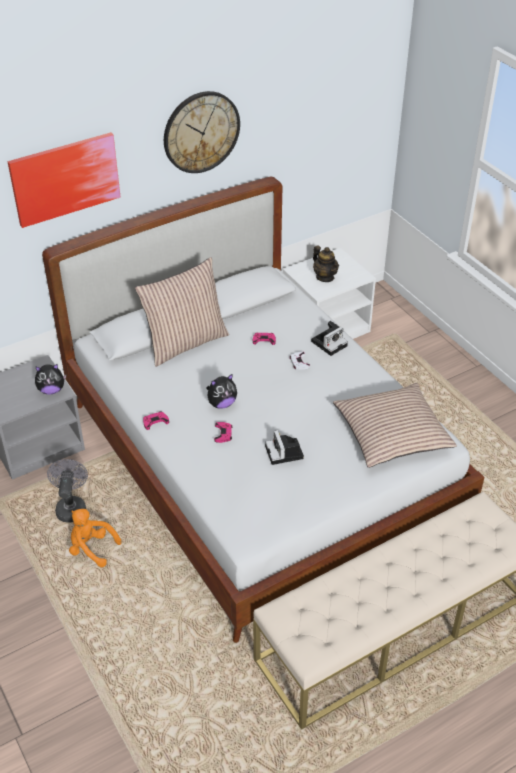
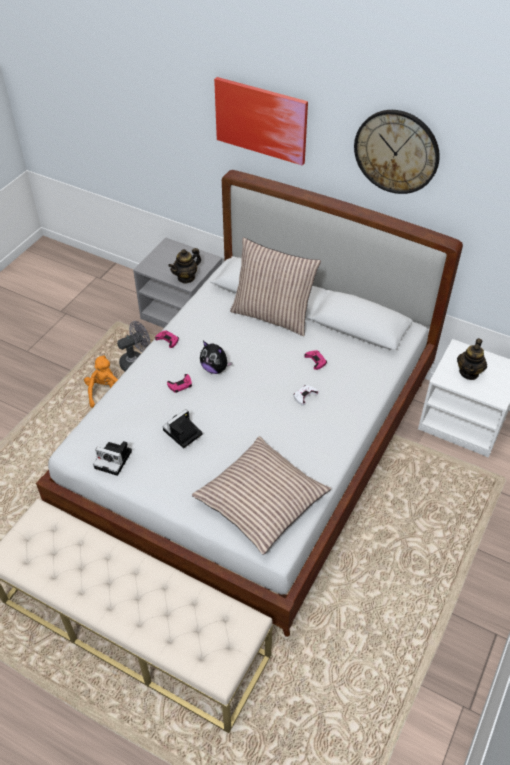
camera: 60 degrees right, 5 degrees up
plush toy [35,364,66,394] -> teapot [168,248,201,284]
camera [311,321,348,356] -> camera moved to [93,441,132,476]

